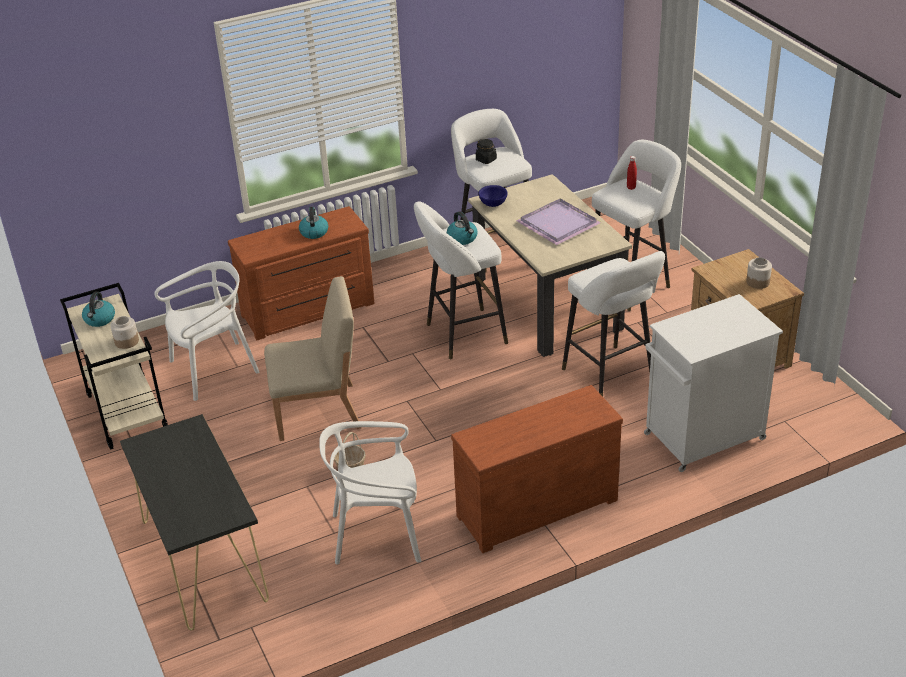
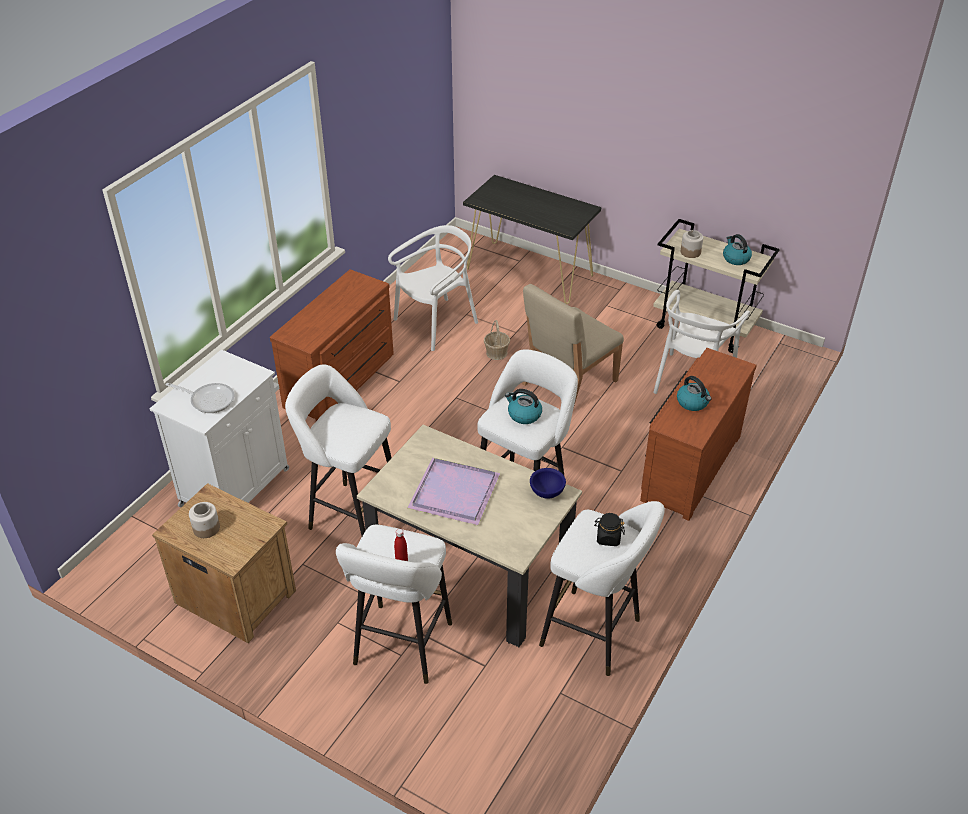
camera: 145 degrees right, 5 degrees up
none -> frying pan [166,383,234,413]

